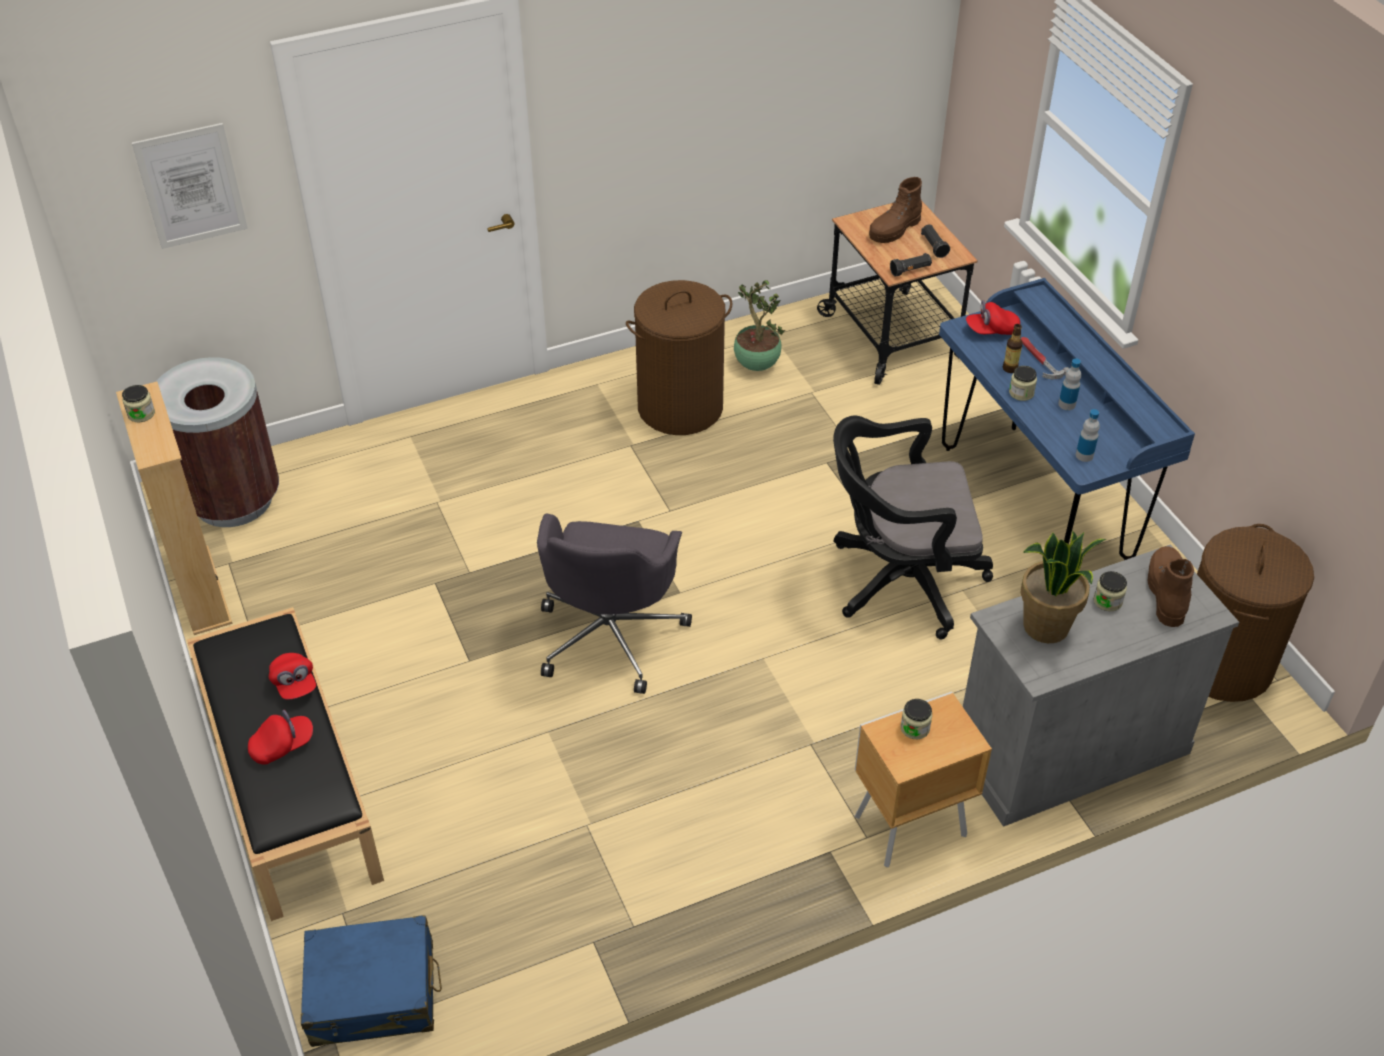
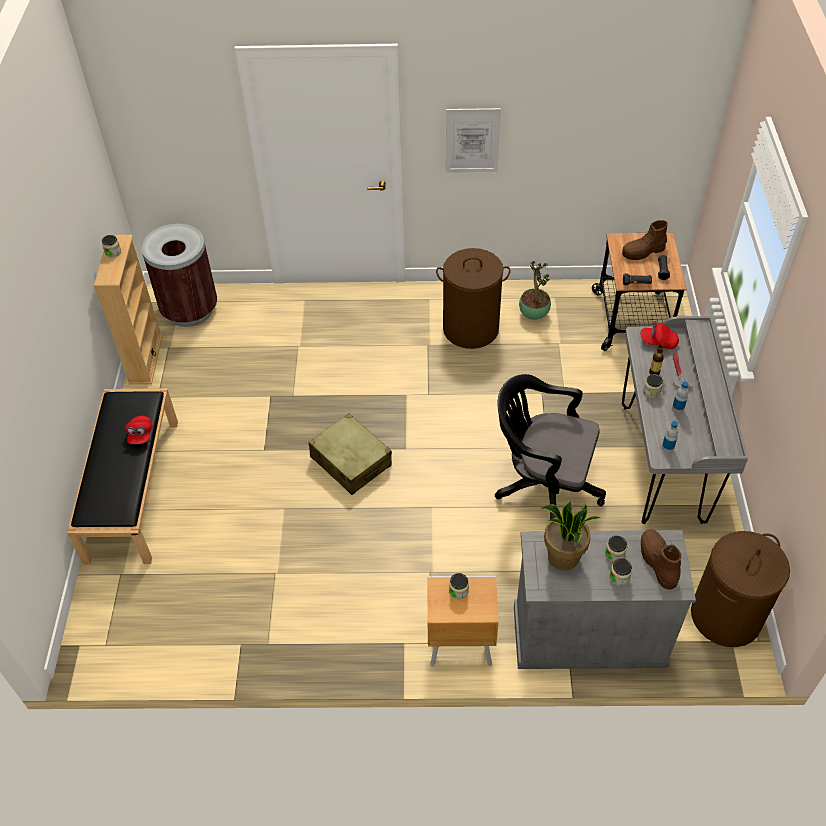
camera: 25 degrees right, 5 degrees up
picture [132,123,248,249] -> picture moved to [446,108,501,173]
red cap [248,710,313,765] -> none
blue suitcase [301,915,442,1047] -> none
grey office chair [537,513,692,694] -> beige suitcase [308,414,392,495]
blue desk [939,278,1195,560] -> grey desk [622,316,748,524]
brown boot [1148,546,1194,627] -> brown boot turned 45 degrees counterclockwise [641,529,681,589]
none -> jar [609,559,632,586]

